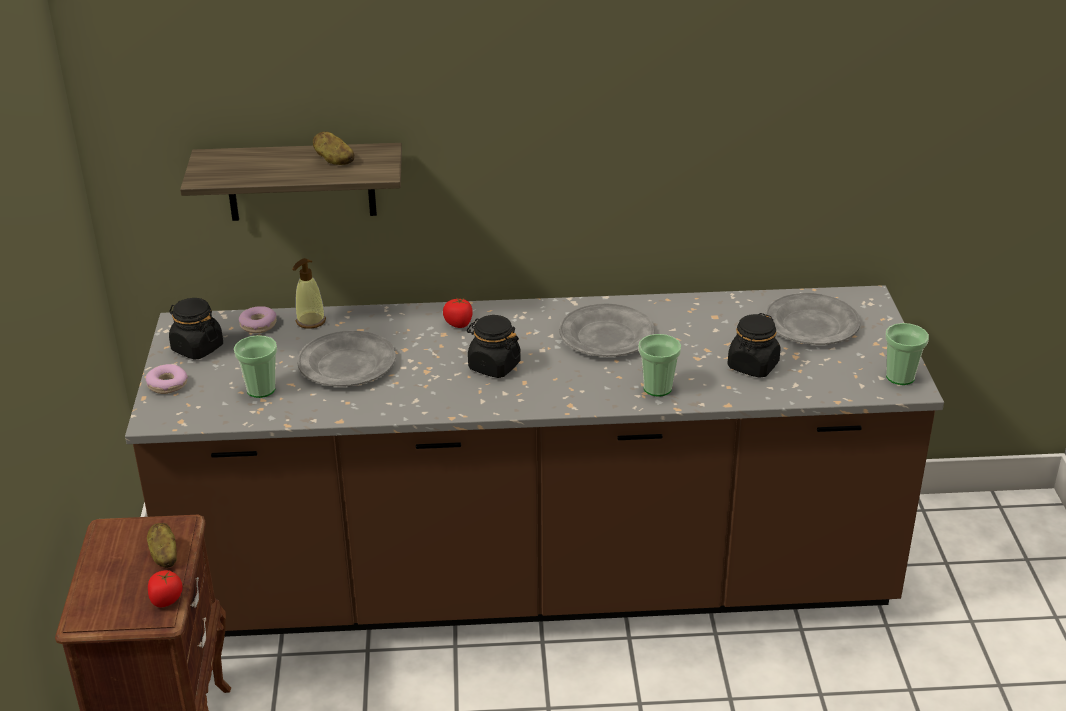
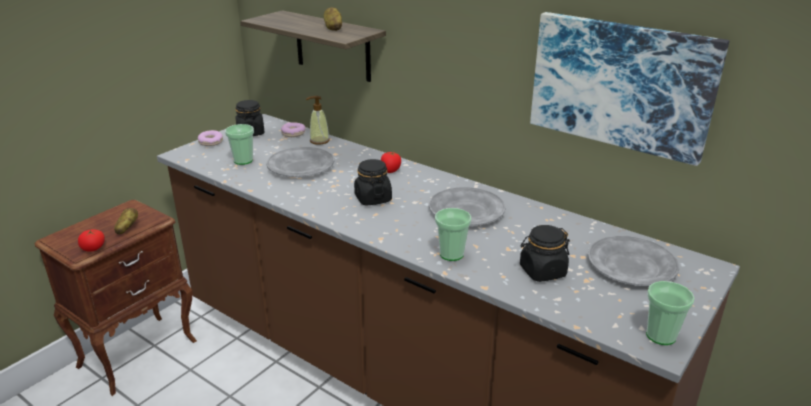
camera: 40 degrees right, 5 degrees down
none -> picture [530,12,730,166]

